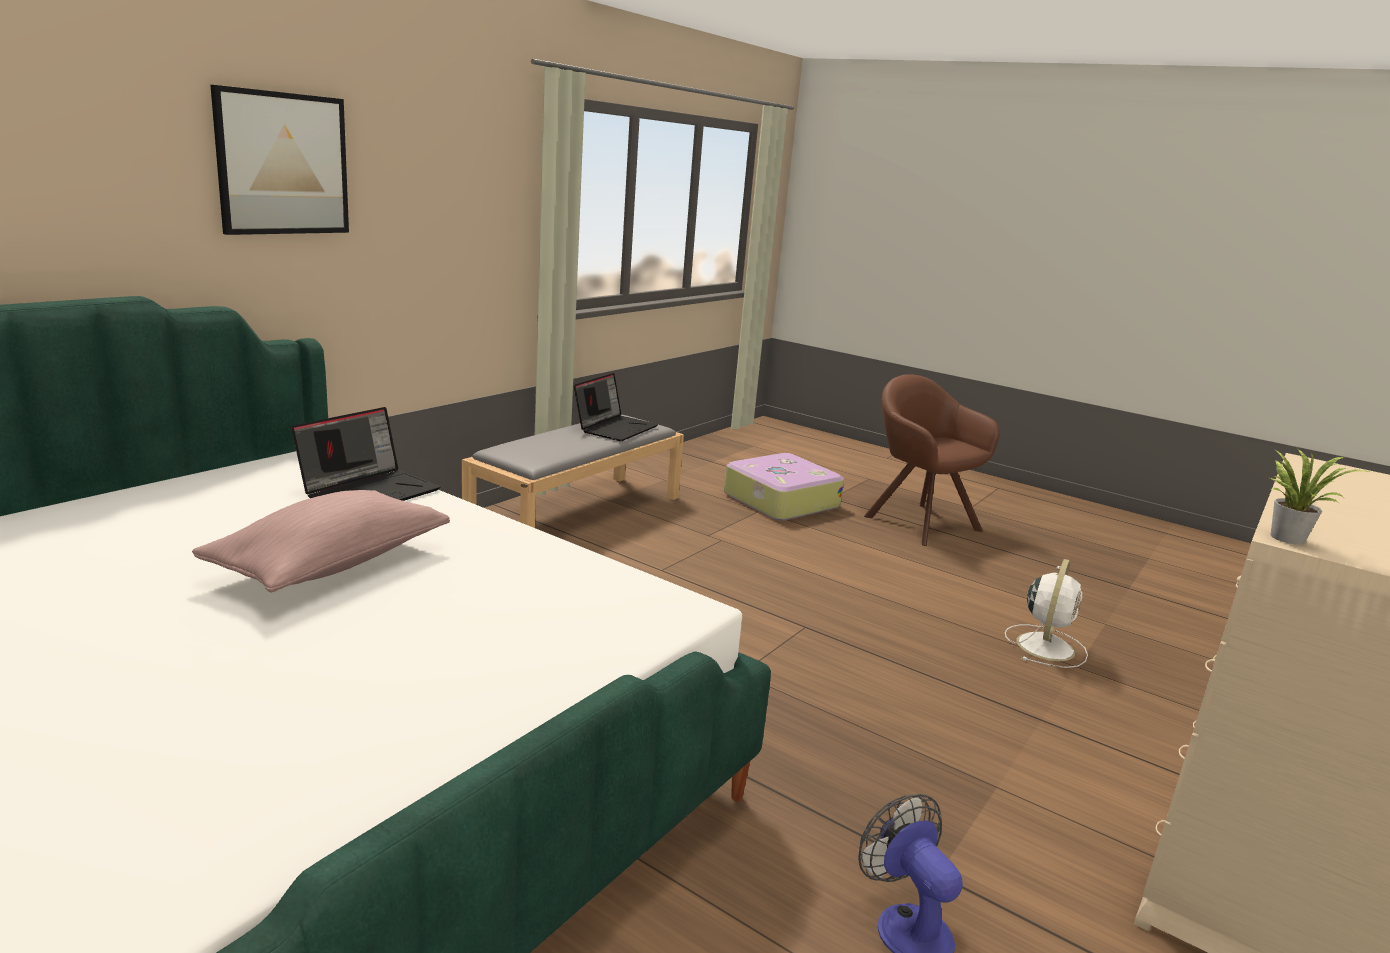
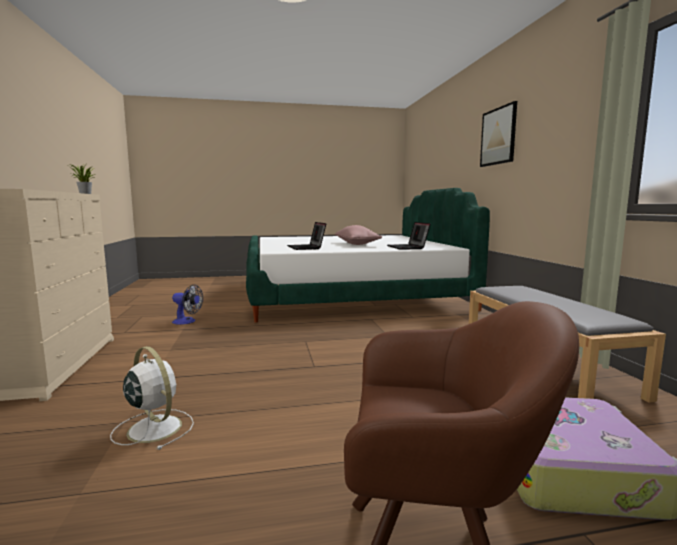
camera: 135 degrees right, 10 degrees down
laptop [574,373,658,441] -> laptop moved to [287,222,326,250]
white fan [1005,559,1088,668] -> white fan turned 150 degrees clockwise [110,346,194,450]

